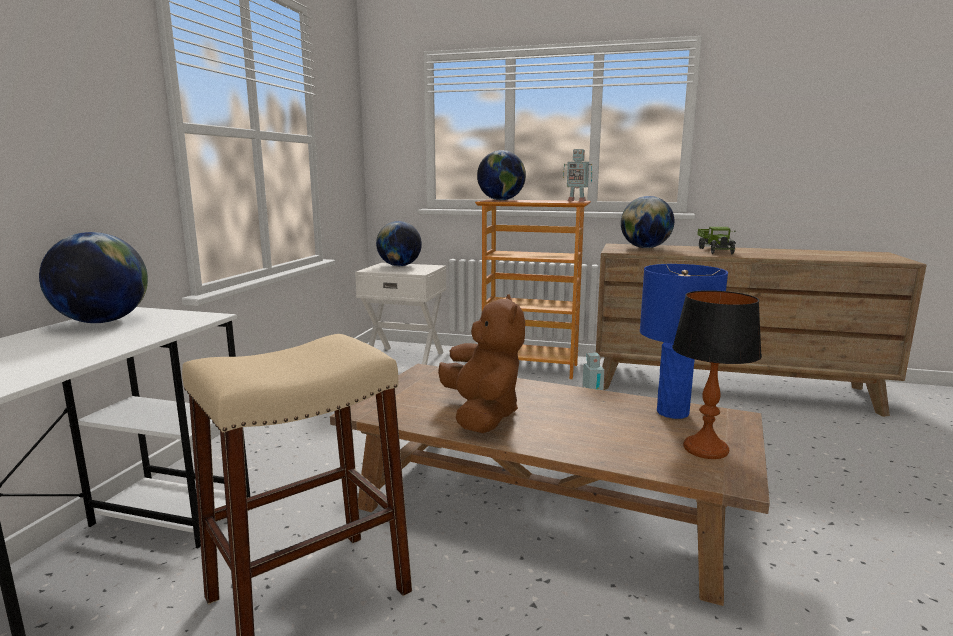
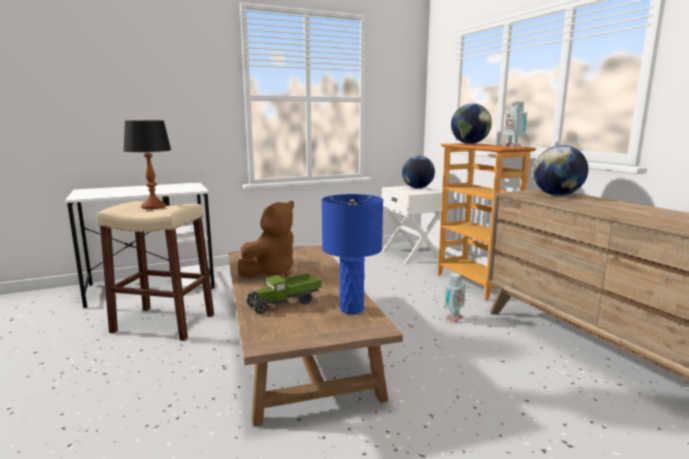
camera: 50 degrees right, 0 degrees up
globe [39,232,148,323] -> none
table lamp [672,290,762,459] -> table lamp moved to [124,120,171,209]
toy truck [697,227,736,255] -> toy truck moved to [246,273,322,314]

